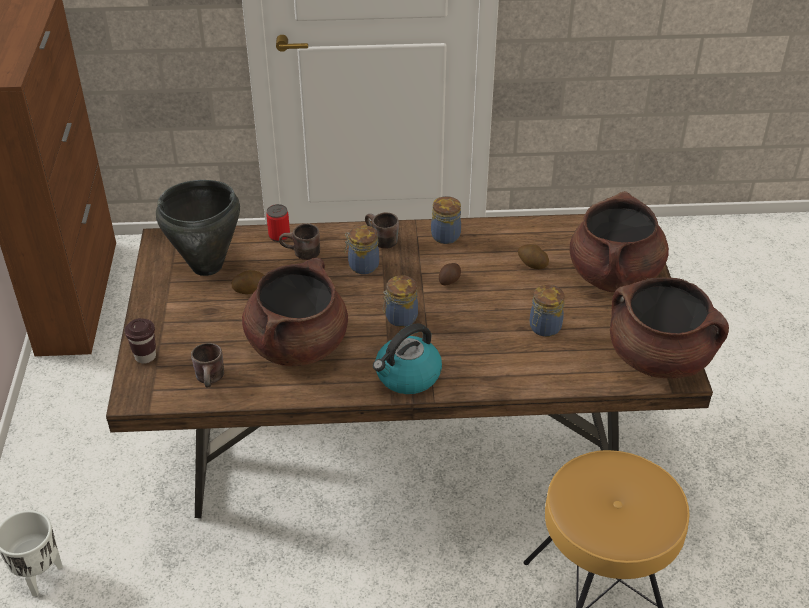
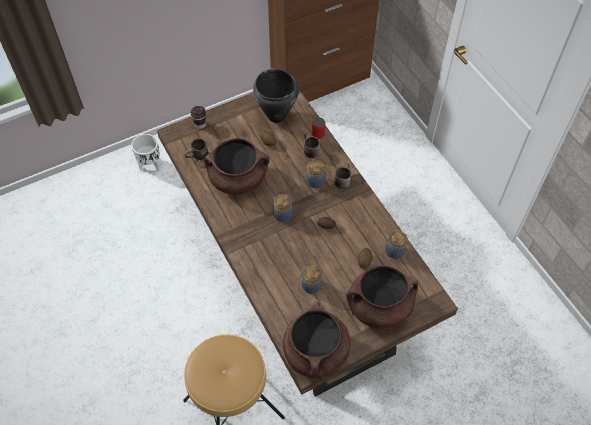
camera: 65 degrees right, 15 degrees up
kettle [373,323,442,394] -> none
jar [431,196,461,244] -> jar moved to [385,230,409,259]

